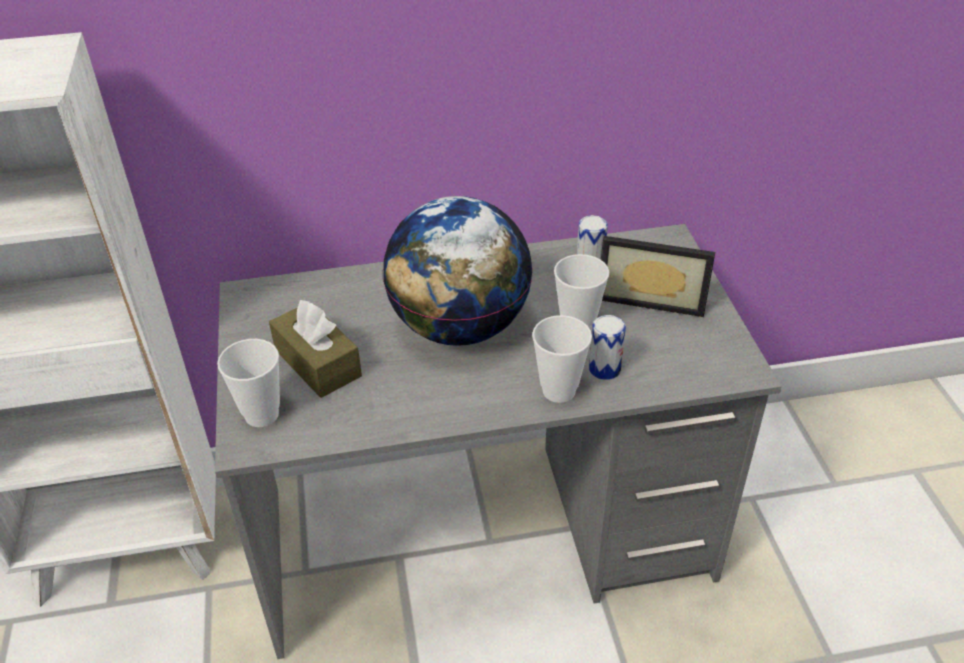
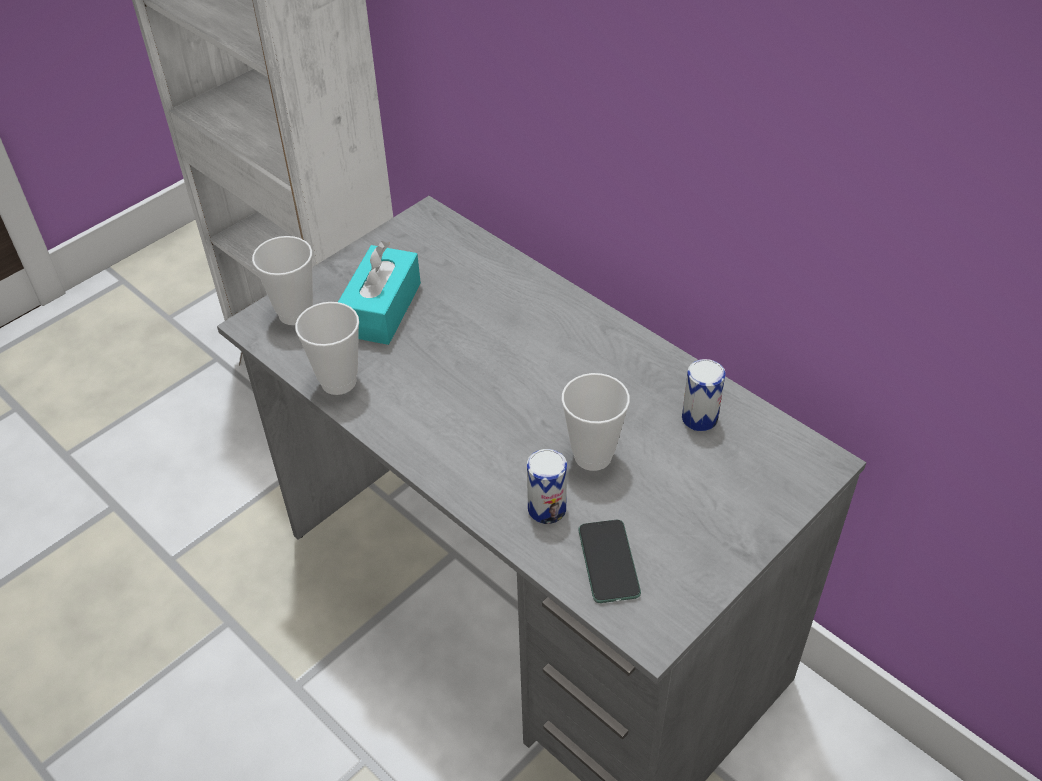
camera: 55 degrees right, 5 degrees up
brown tissue box [269,300,362,398] -> turquoise tissue box [338,241,421,345]
globe [383,196,533,346] -> none
cup [532,315,592,403] -> cup moved to [295,302,359,395]
picture frame [601,236,715,317] -> none
none -> phone [578,520,641,603]

